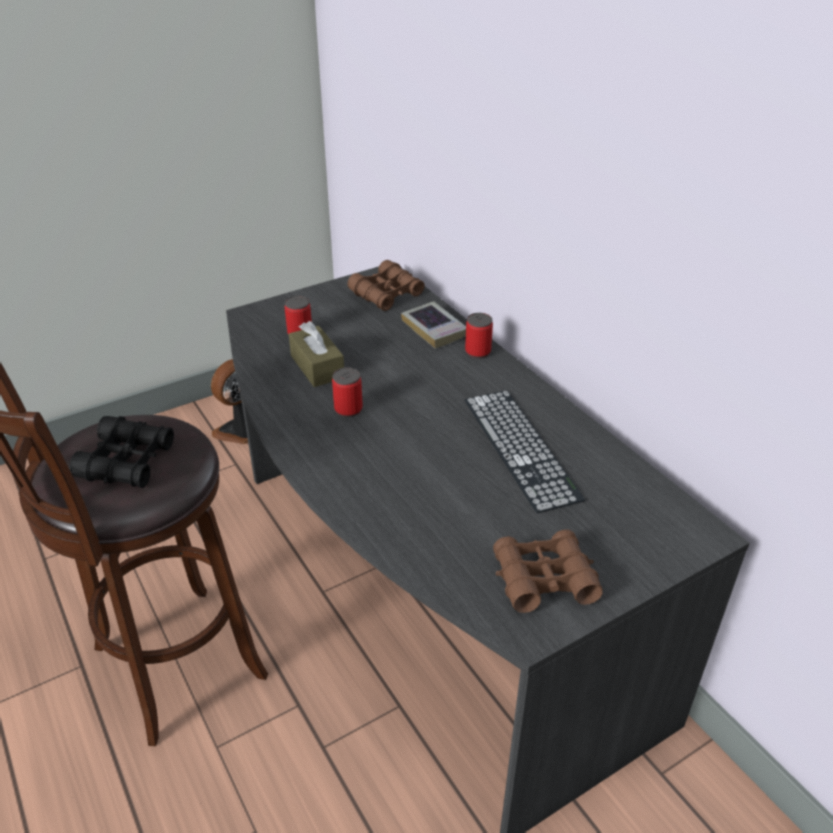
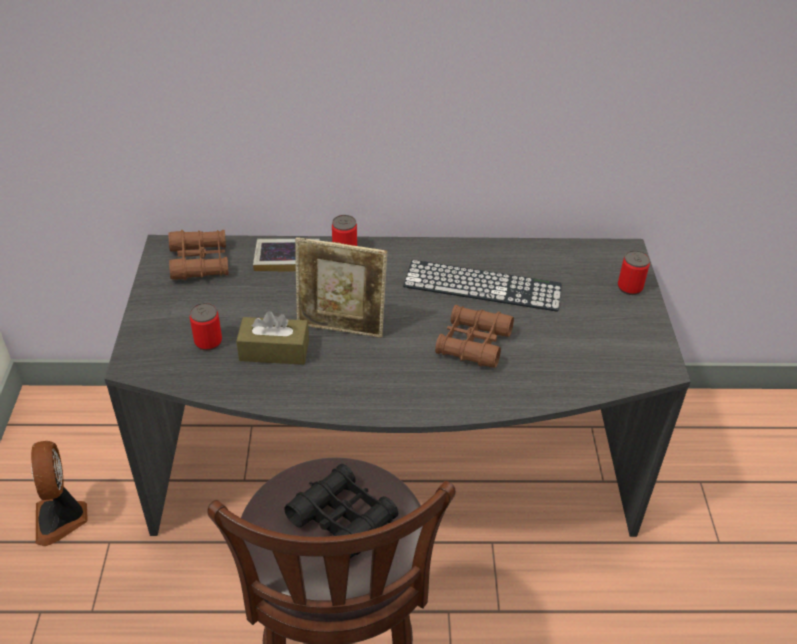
camera: 60 degrees left, 5 degrees up
can [332,367,363,418] -> can moved to [618,250,650,295]
brown binoculars [493,529,603,613] -> brown binoculars moved to [435,305,514,368]
none -> picture frame [295,237,387,338]

